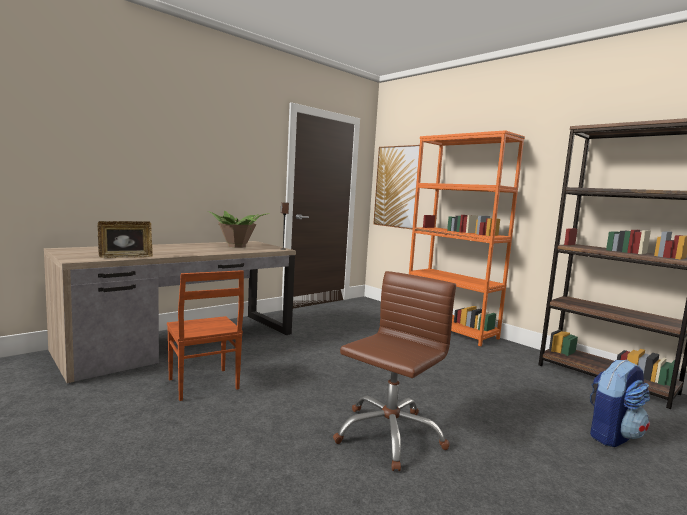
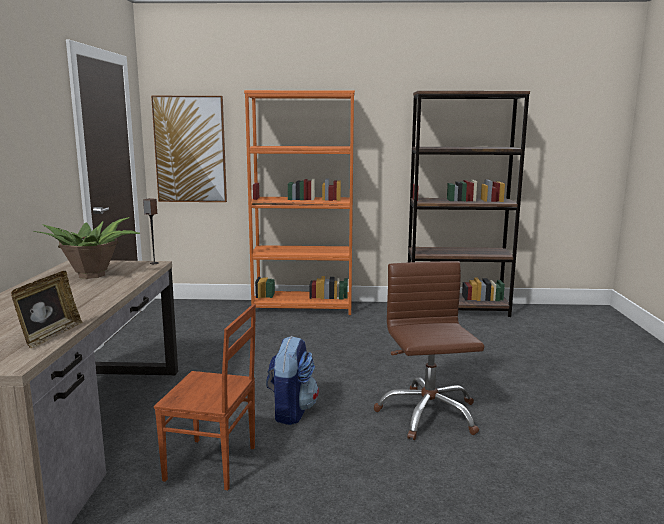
camera: 45 degrees left, 5 degrees up
backpack [590,360,650,447] -> backpack moved to [266,336,319,425]

